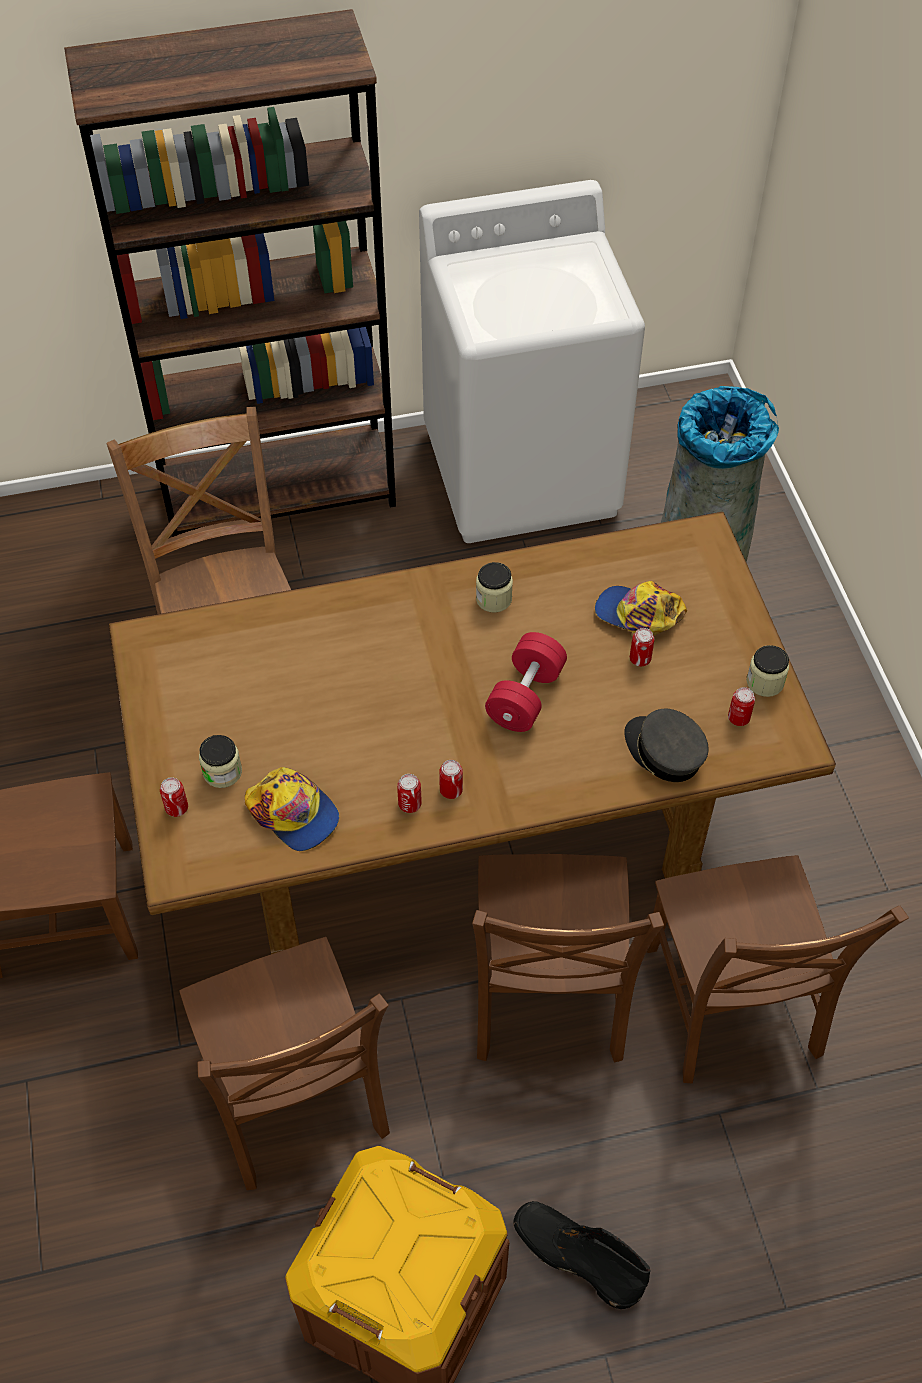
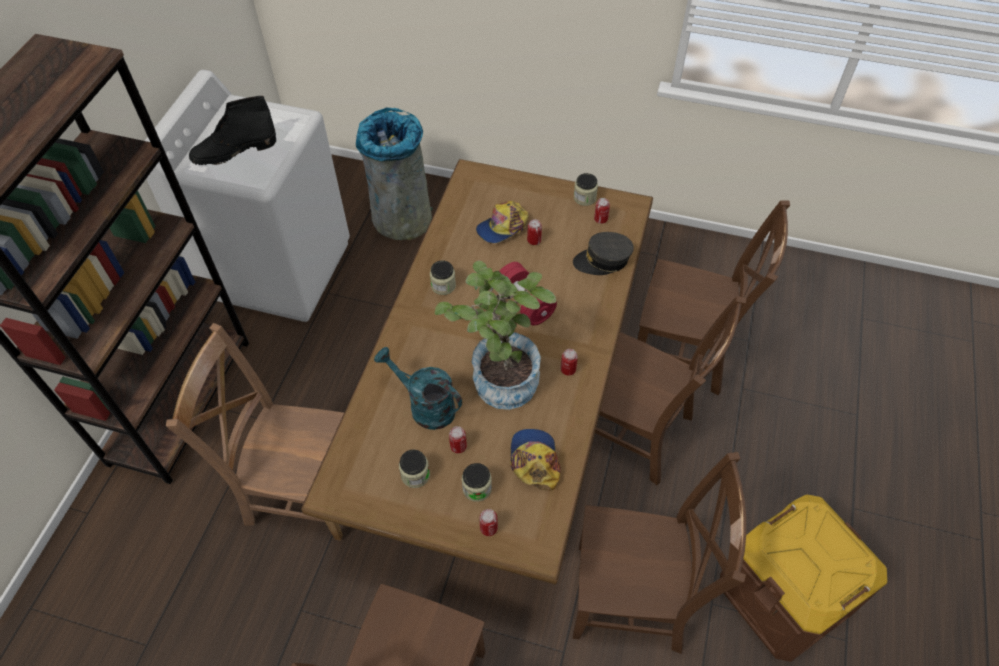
camera: 60 degrees left, 0 degrees up
cap [245,767,339,851] -> cap turned 75 degrees counterclockwise [510,429,561,490]
can [397,774,422,813] -> can moved to [449,426,467,453]
black boot [513,1201,651,1309] -> black boot moved to [189,96,276,165]
none -> turquoise watering can [374,347,462,430]
none -> jar [399,449,430,488]
none -> potted plant [435,261,556,410]

